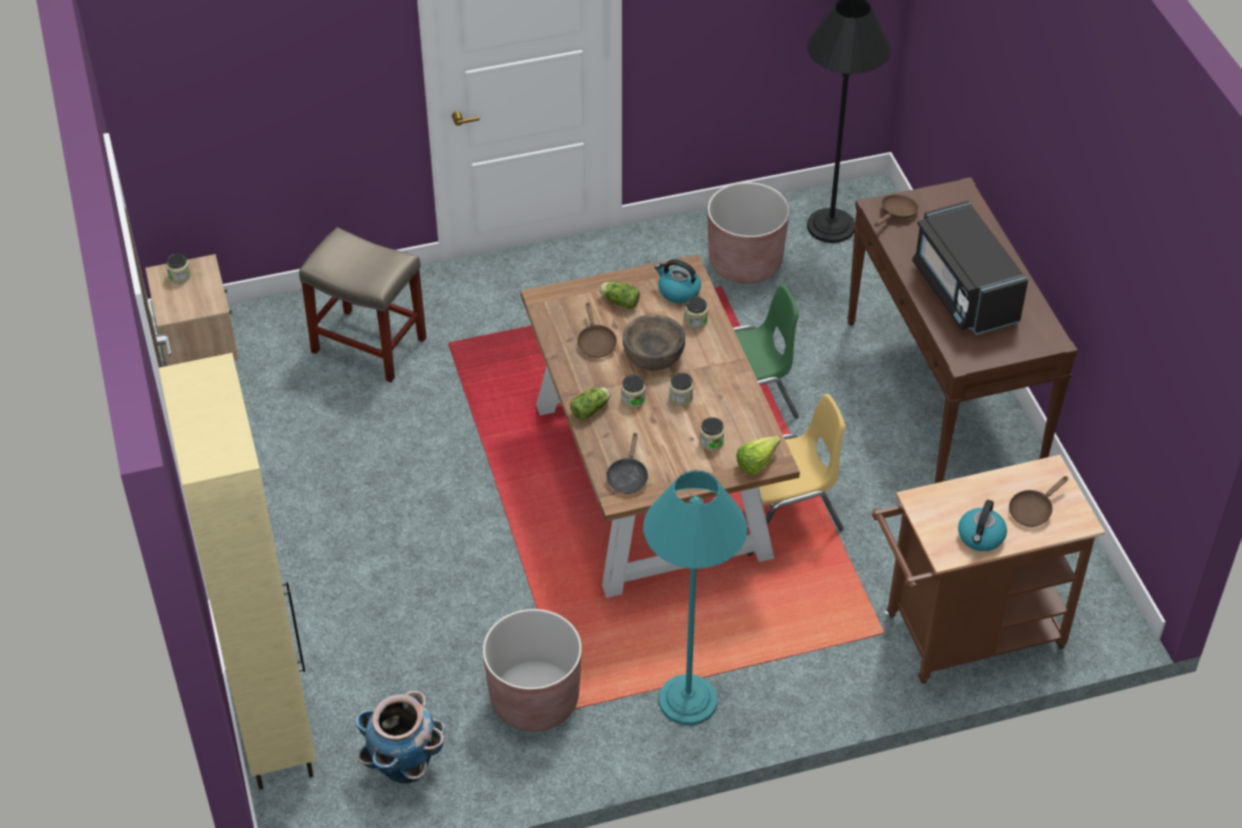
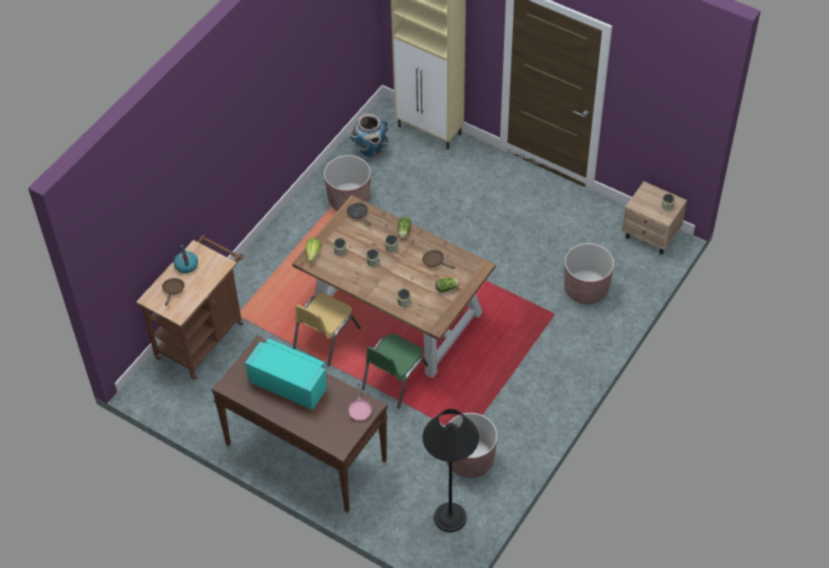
camera: 140 degrees right, 5 degrees up
beige stool [299,227,427,382] -> brown planter [564,243,614,304]
brown bowl [622,314,685,371] -> none
turquoise floor lamp [643,470,747,725] -> none
kettle [655,259,701,303] -> none
brown frying pan [874,195,919,227] -> pink frying pan [348,383,372,421]
black microwave [912,201,1028,335] -> turquoise microwave [245,338,327,410]

